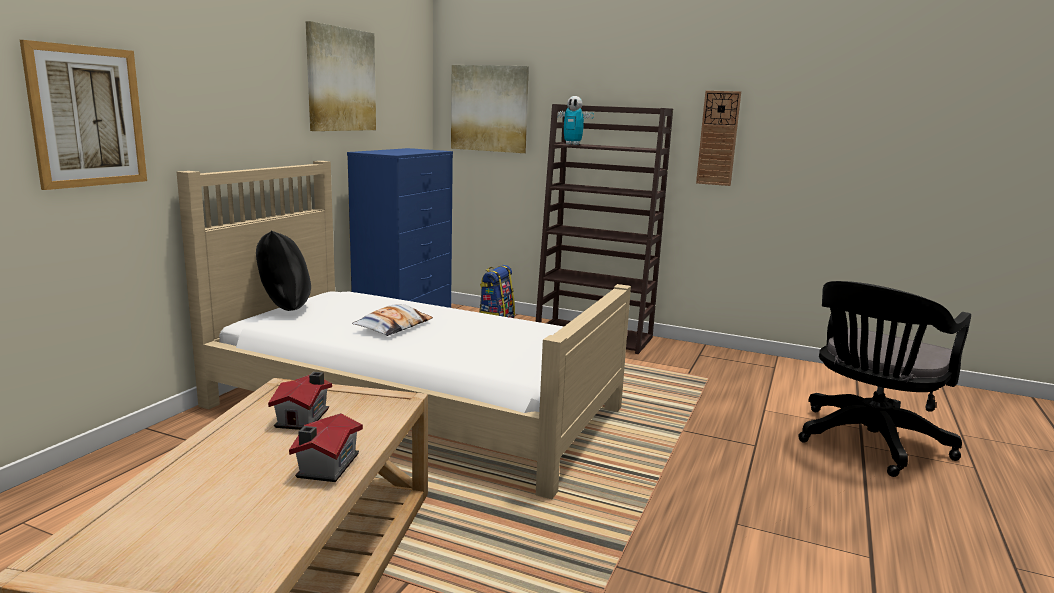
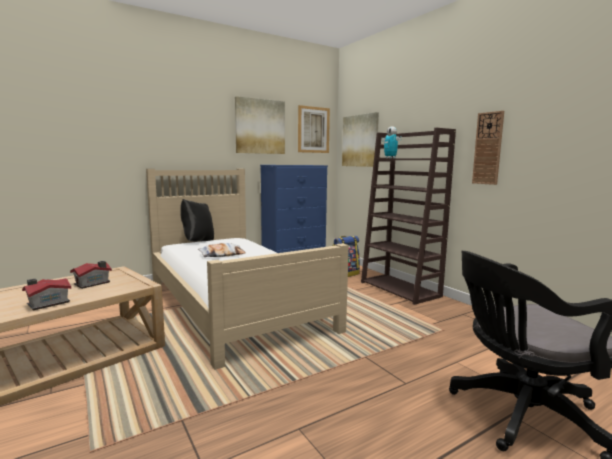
camera: 35 degrees right, 5 degrees down
picture [20,40,147,190] -> picture moved to [298,105,330,153]

